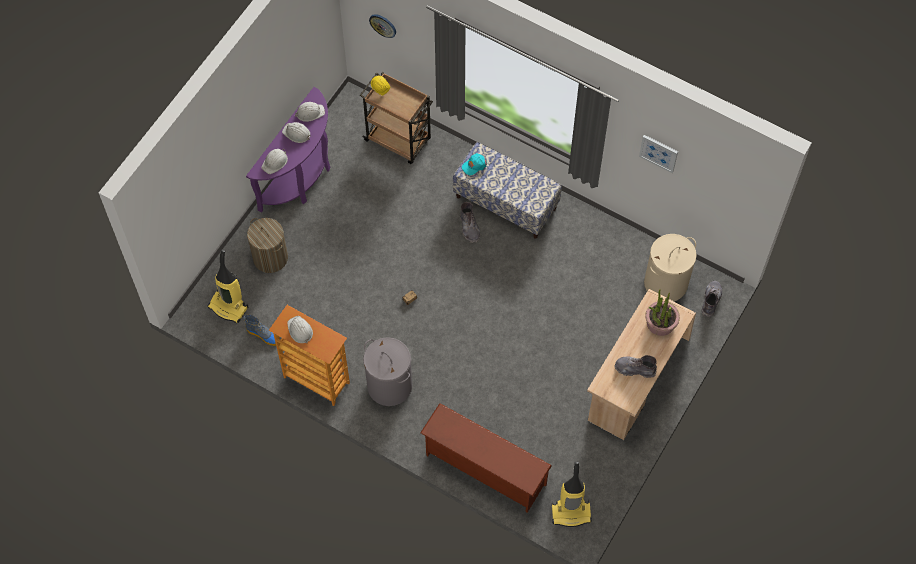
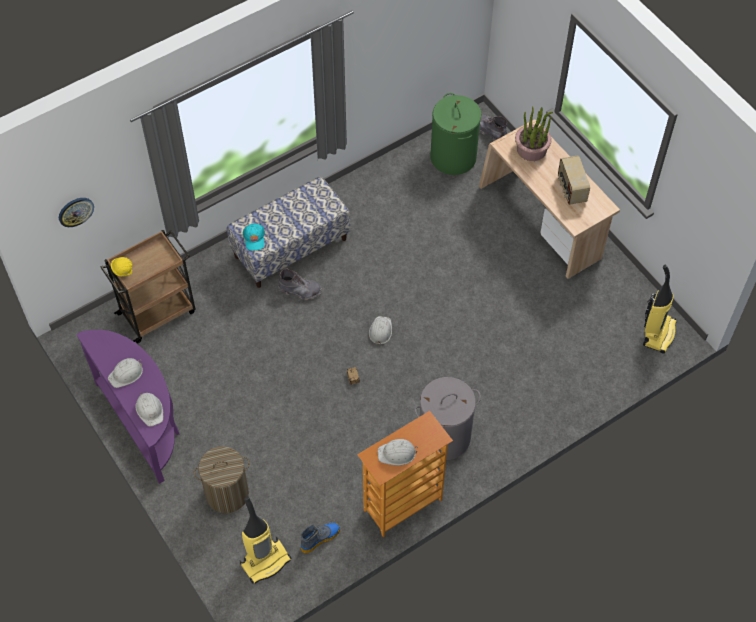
camera: 65 degrees left, 5 degrees down
white hard hat [295,102,325,122] -> white hard hat moved to [369,316,392,345]
brown shoe rack [420,403,552,513] -> none
grey boot [614,355,657,378] -> radio [558,155,590,205]
picture [639,135,678,173] -> none
beige laundry basket [644,234,697,301] -> green laundry basket [430,93,482,175]

